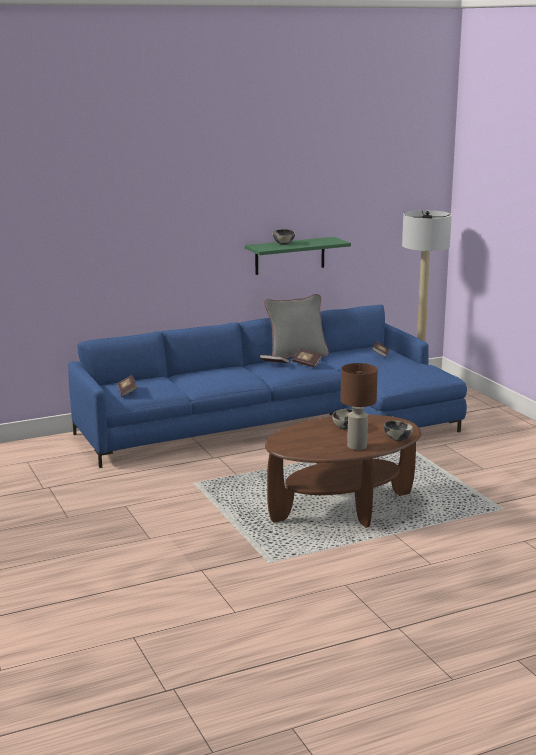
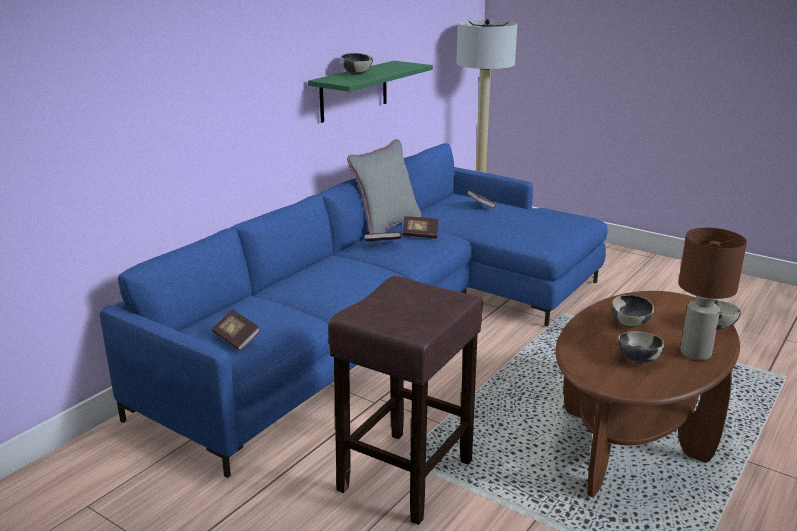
camera: 30 degrees left, 5 degrees up
none -> brown stool [328,276,483,525]
none -> bowl [618,331,664,364]

